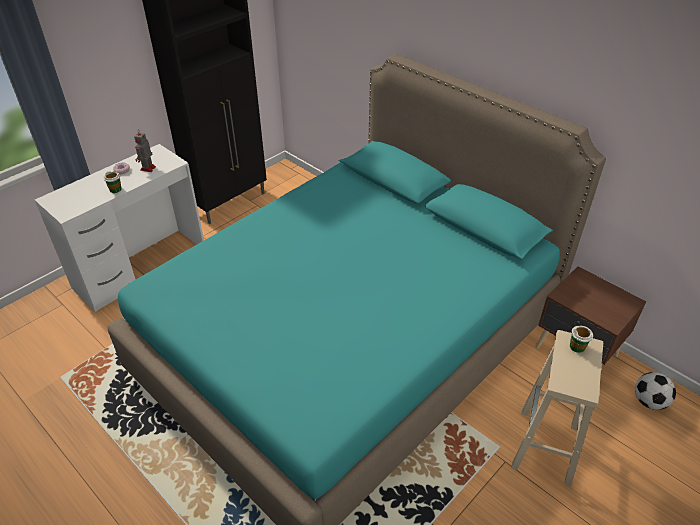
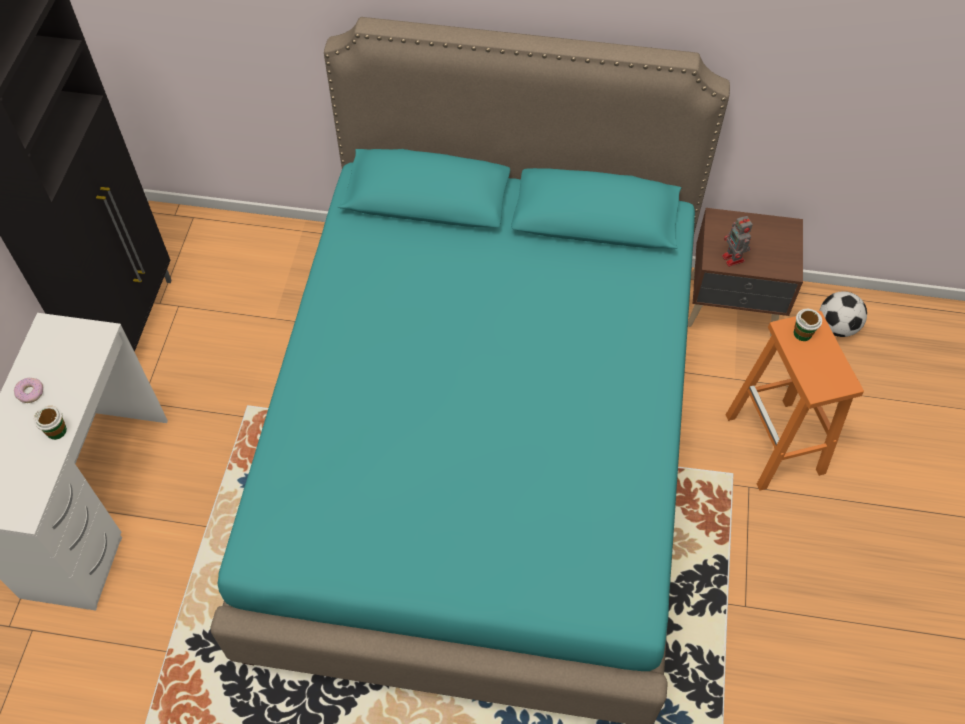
camera: 35 degrees left, 15 degrees up
toy robot [134,132,156,172] -> toy robot moved to [722,215,753,267]
beige stool [511,330,603,486] -> orange stool [726,311,864,491]

